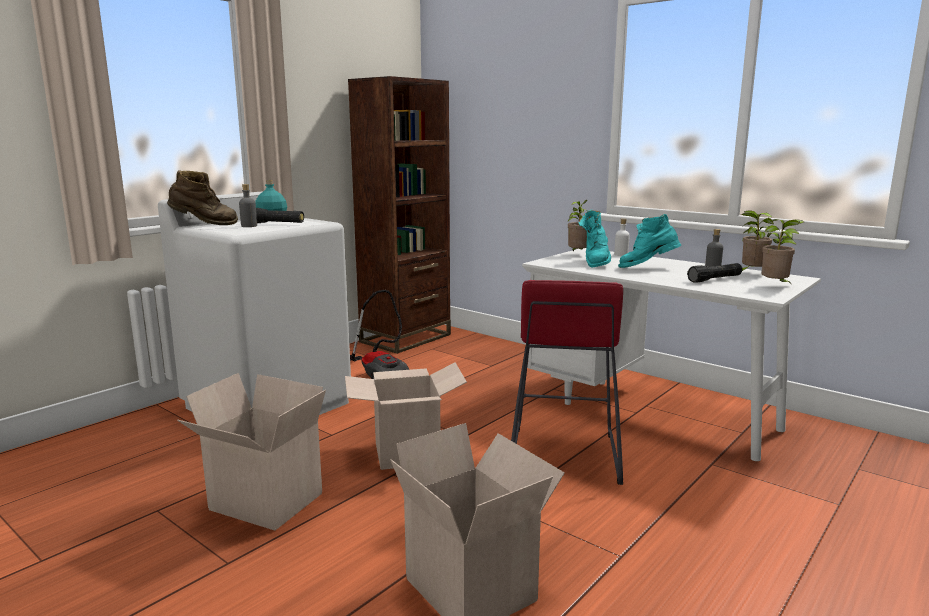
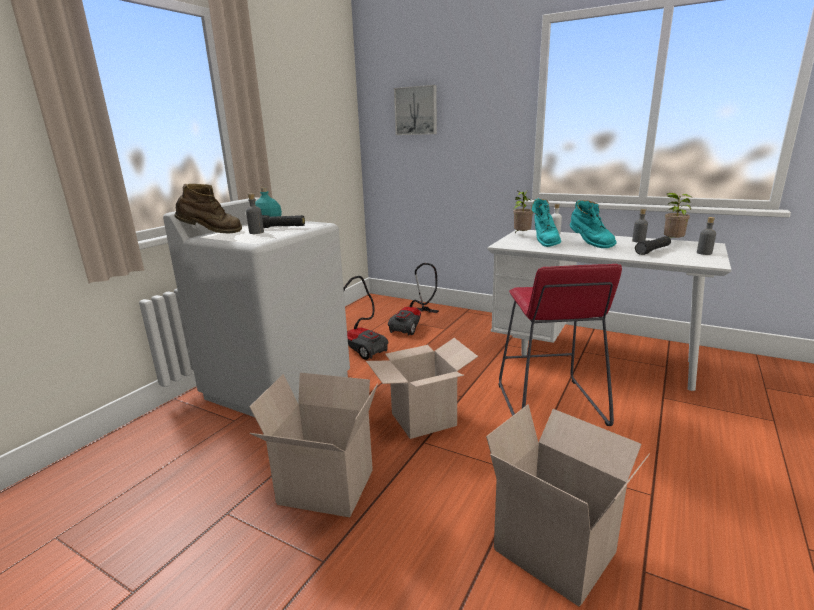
camera: 10 degrees left, 5 degrees up
brown bookcase [348,76,451,354] -> none
turquoise boot [618,214,682,268] -> turquoise boot turned 105 degrees counterclockwise [570,200,617,248]
potted plant [762,219,804,286] -> grey bottle [697,217,716,255]
none -> vacuum cleaner [388,263,439,335]
none -> picture [394,85,437,135]

